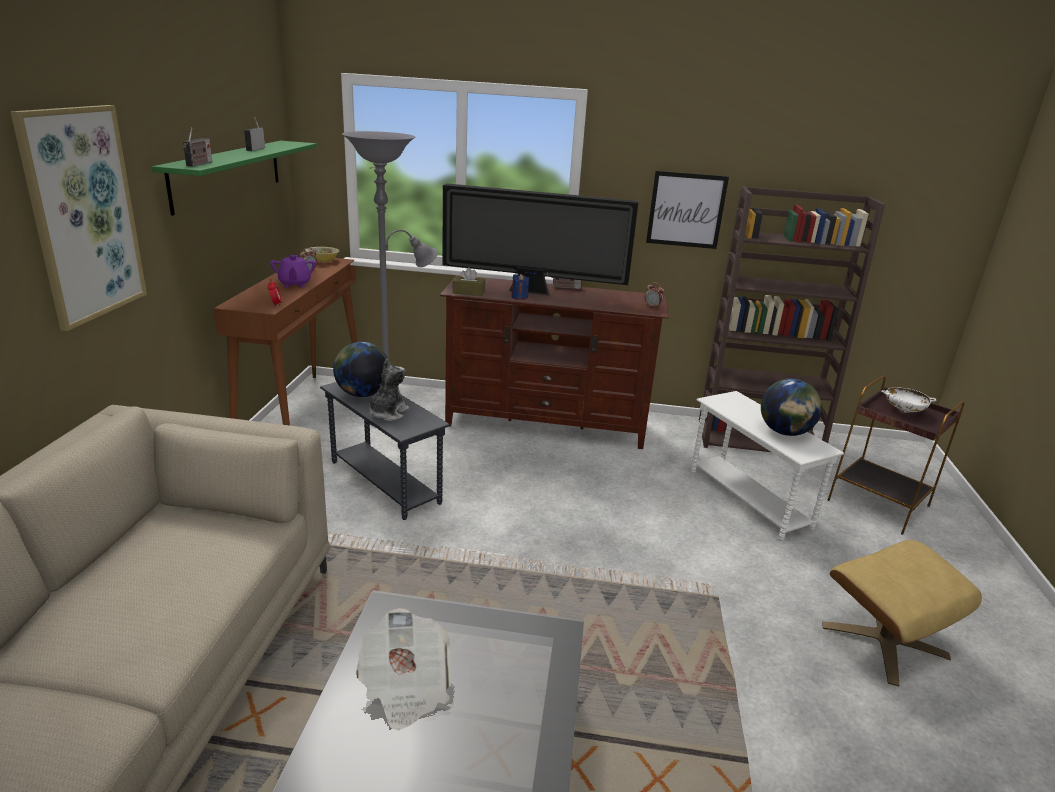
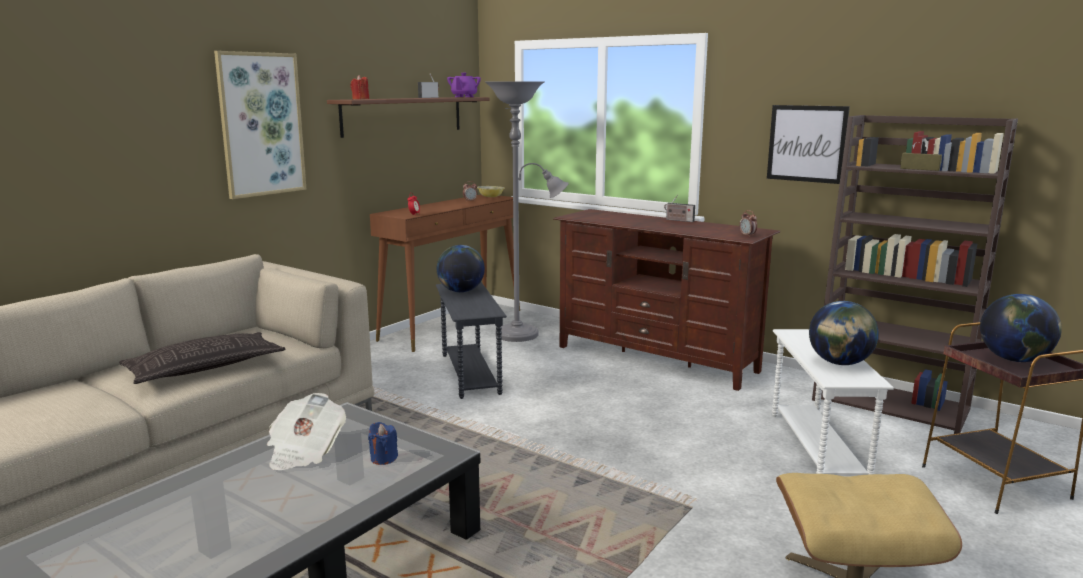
camera: 30 degrees right, 10 degrees down
green shelf [152,141,317,216] -> brown shelf [327,97,489,138]
radio [183,127,212,167] -> red candle [350,75,369,99]
purple teapot [270,255,316,287] -> purple teapot moved to [447,73,481,97]
plush toy [369,358,409,421] -> none
television [442,183,639,295] -> none
brown tissue box [452,267,485,296] -> brown tissue box moved to [900,138,942,171]
blue candle [511,274,529,300] -> blue candle moved to [368,422,398,465]
white bowl [881,387,936,413] -> globe [980,294,1062,362]
none -> pillow [119,332,286,384]

